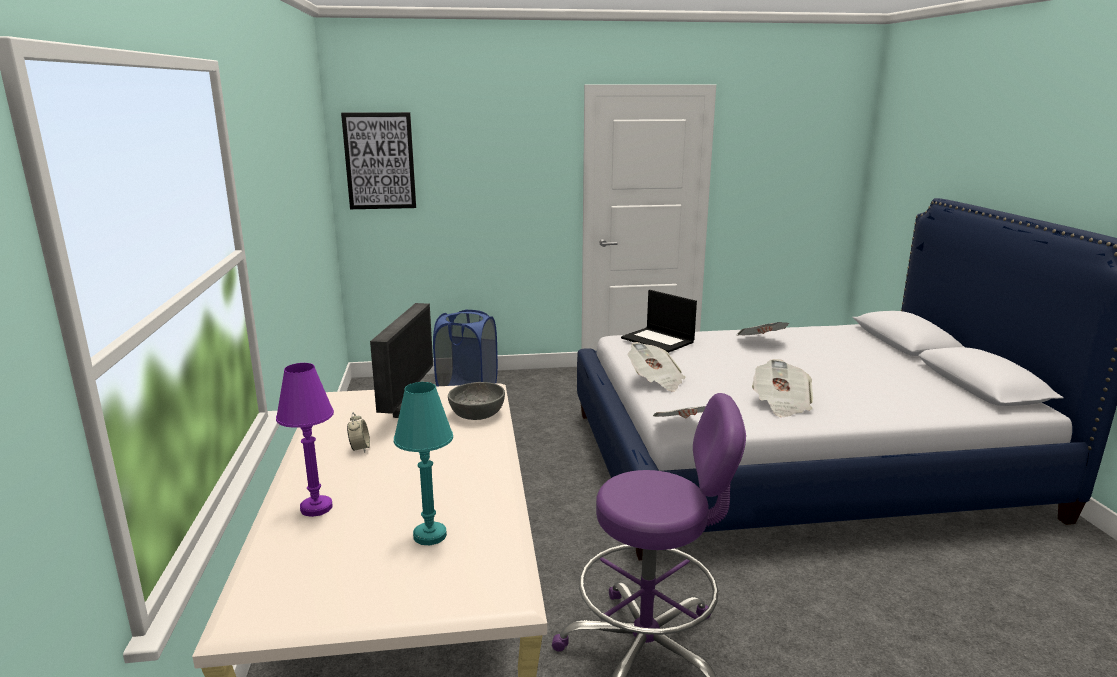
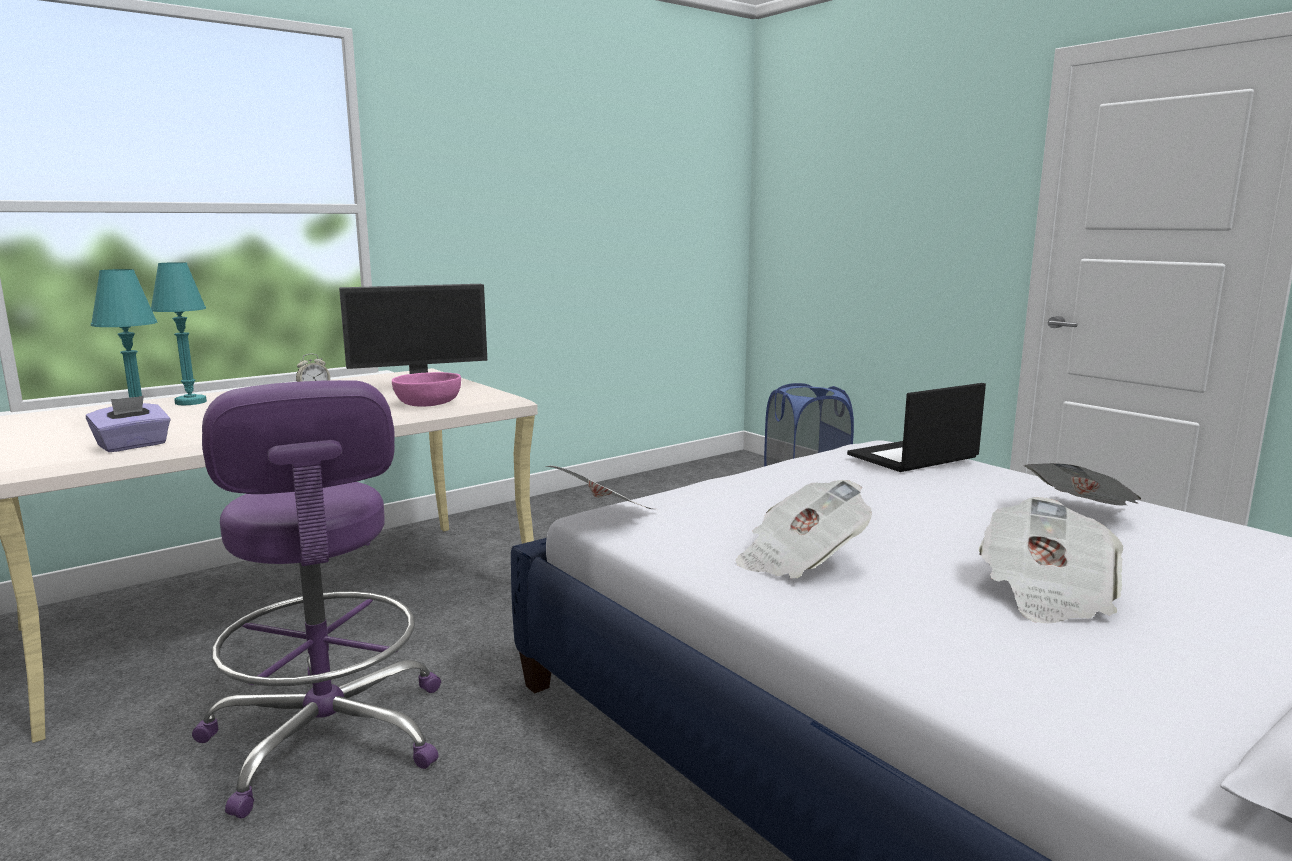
camera: 60 degrees right, 5 degrees down
purple table lamp [276,363,334,517] -> turquoise table lamp [151,262,207,405]
picture [341,112,416,209] -> none
grey bowl [448,382,505,420] -> pink bowl [392,372,461,407]
laptop [621,290,697,353] -> laptop turned 45 degrees clockwise [847,383,986,472]
newspaper [628,342,685,392] -> newspaper moved to [978,497,1123,623]
none -> purple tissue box [86,396,171,452]

